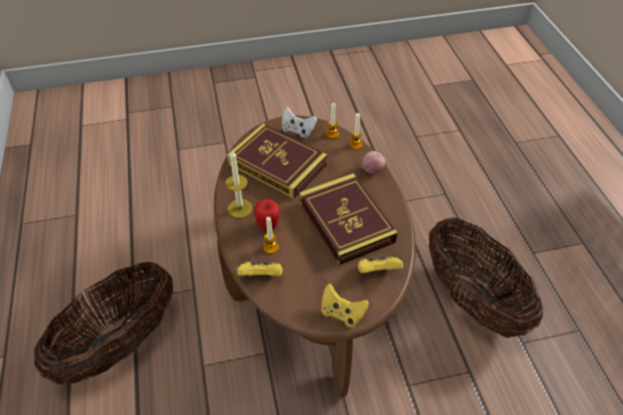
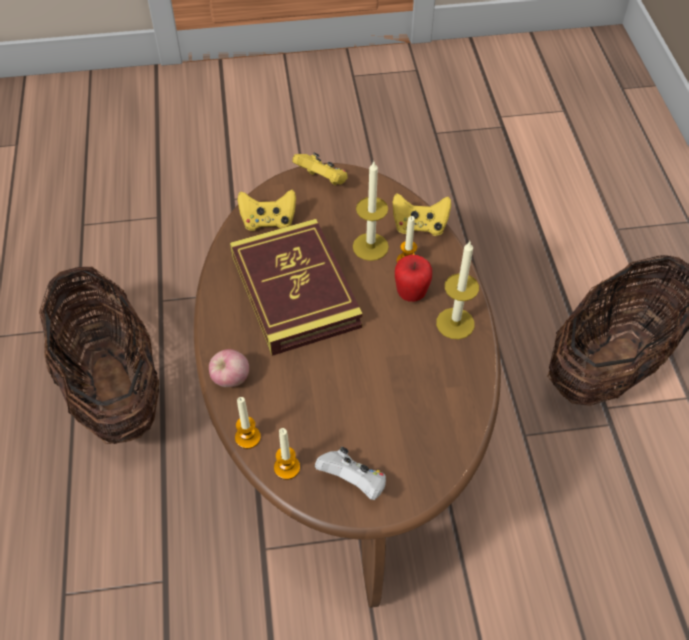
camera: 175 degrees left, 5 degrees up
book [227,124,328,199] -> none
none -> candle [353,161,389,261]

